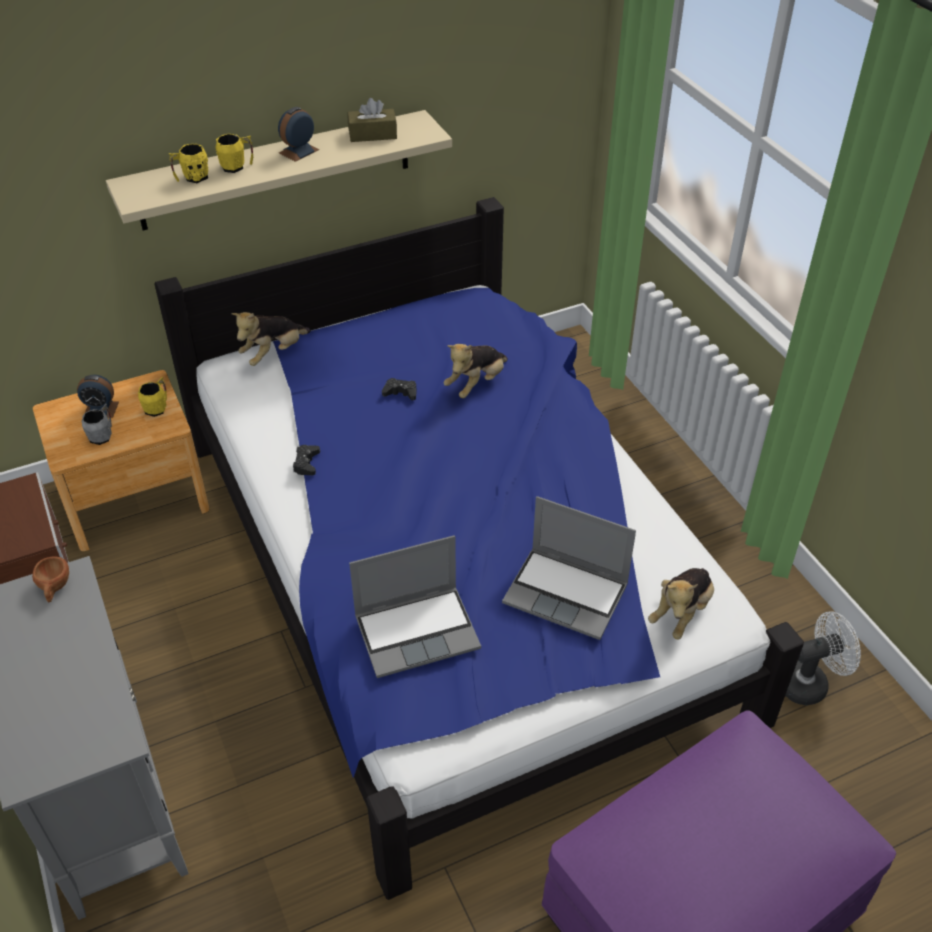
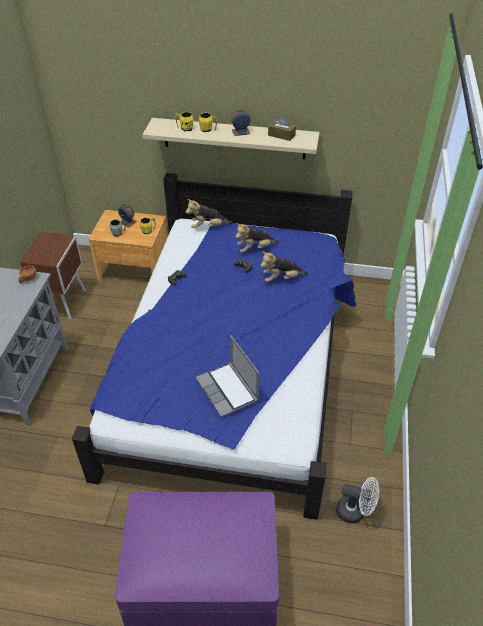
camera: 35 degrees right, 0 degrees up
laptop [349,535,481,678] -> none
plush toy [648,568,714,639] -> plush toy moved to [235,223,278,253]

